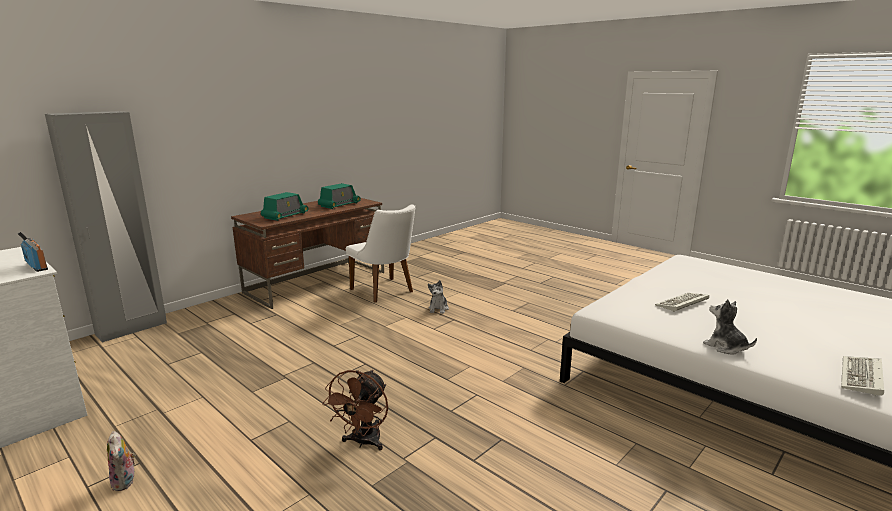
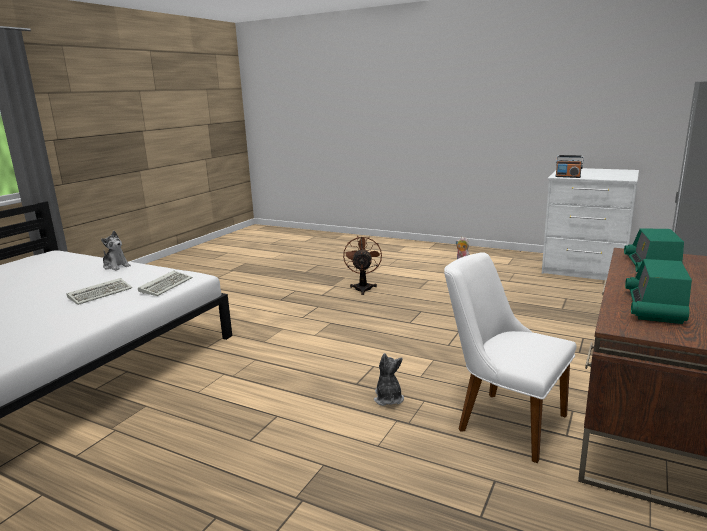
camera: 165 degrees right, 0 degrees up
keyboard [841,356,884,396] -> keyboard moved to [138,271,192,296]

